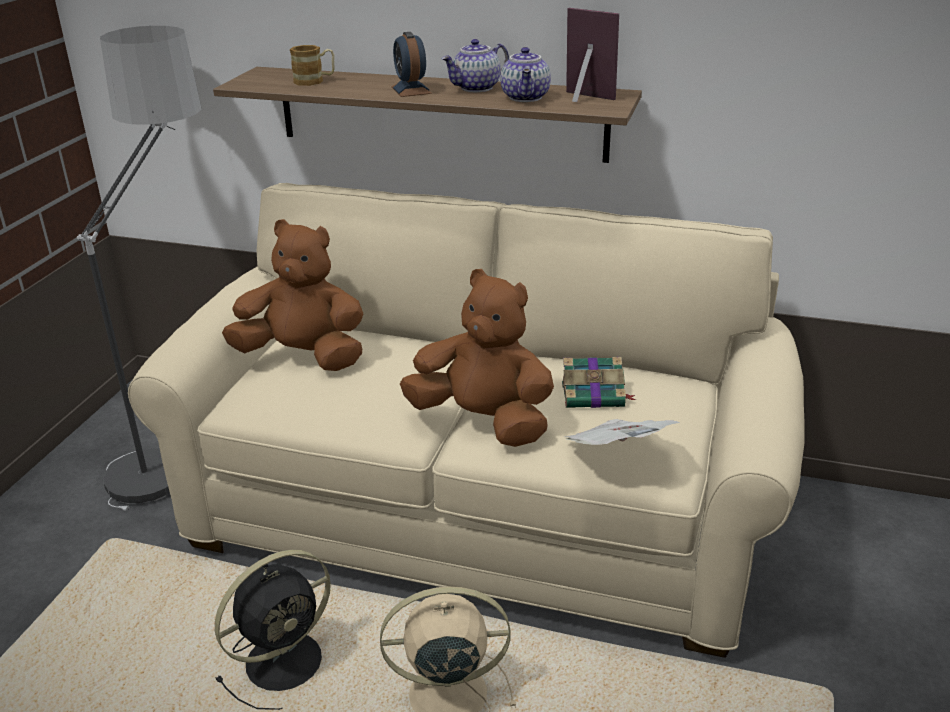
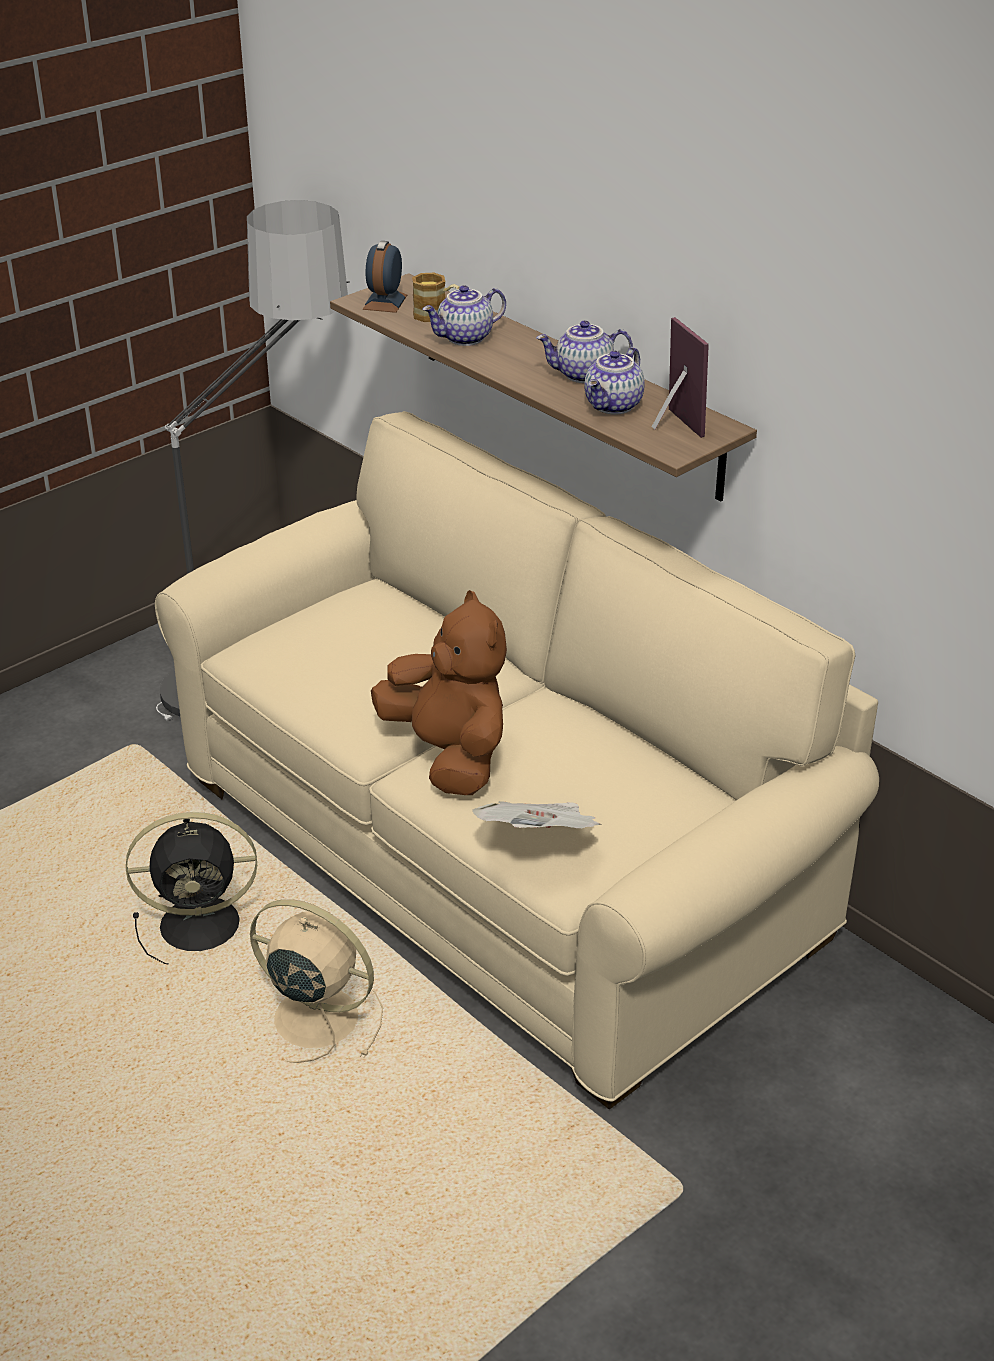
camera: 30 degrees right, 5 degrees up
brown plush toy [222,219,363,371] -> none
alarm clock [391,32,432,97] -> alarm clock moved to [363,241,407,313]
book [562,357,636,408] -> none
none -> teapot [422,285,506,346]

